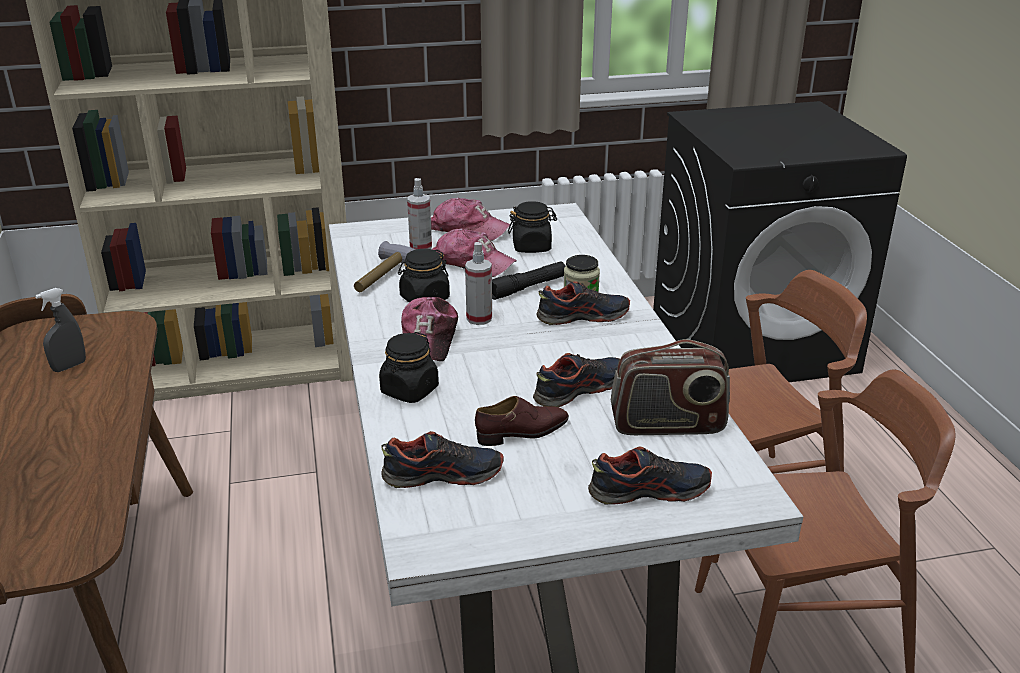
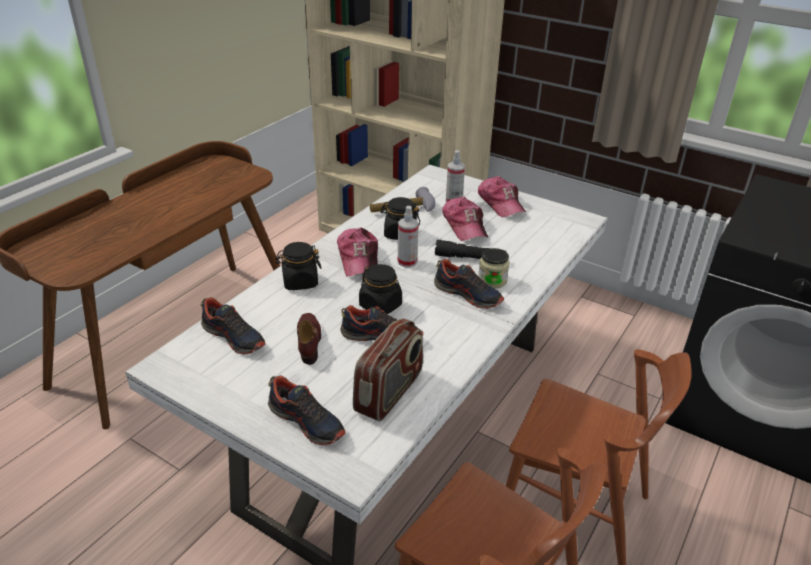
camera: 45 degrees right, 5 degrees up
grey spray bottle [35,288,86,372] -> none
cap [401,297,458,361] -> cap turned 60 degrees counterclockwise [337,228,378,276]
brown shoe [475,396,569,446] -> brown shoe turned 120 degrees counterclockwise [297,313,321,365]
black jar [508,201,557,253] -> black jar moved to [359,264,402,314]
radio [611,339,730,435] -> radio turned 105 degrees counterclockwise [353,318,423,422]

